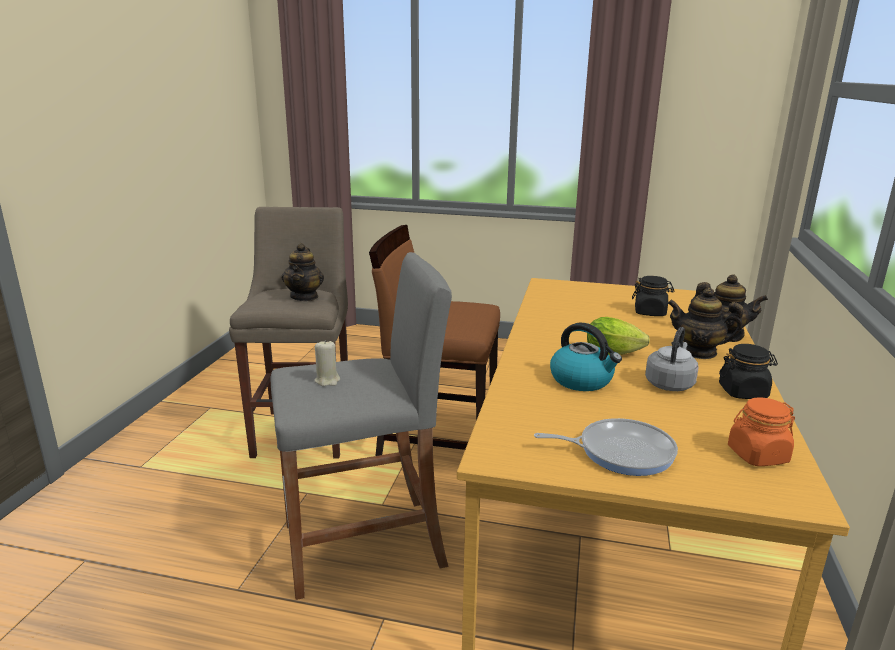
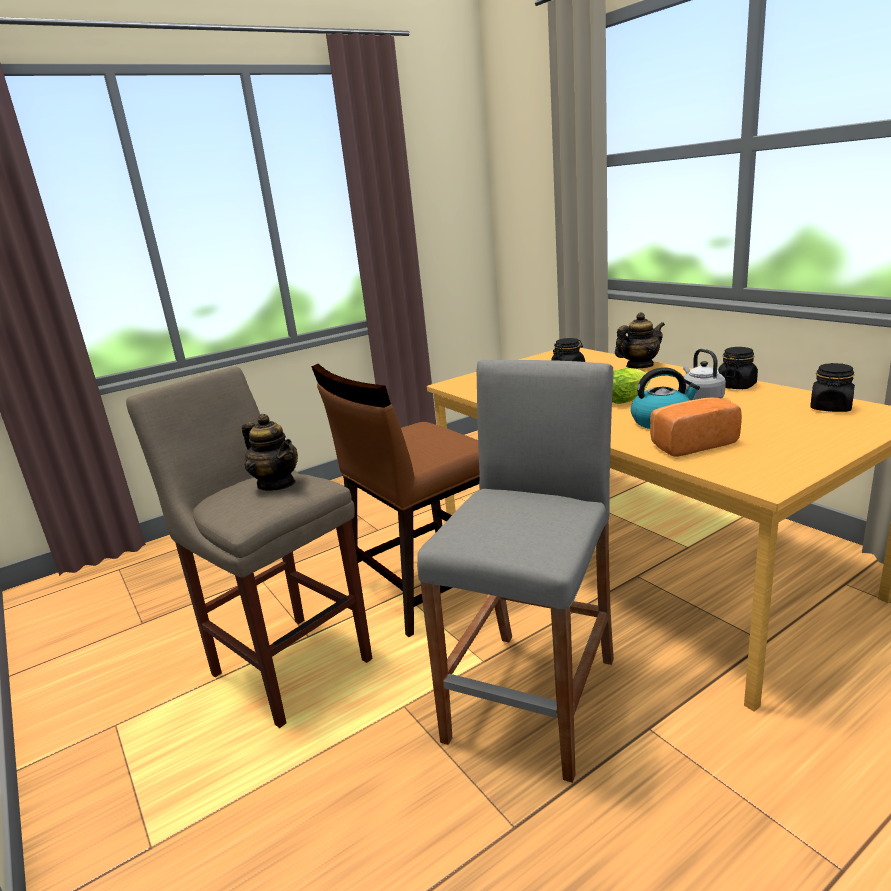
camera: 45 degrees left, 0 degrees up
beige candle [314,340,340,386] -> none
frying pan [534,418,678,476] -> none
teapot [667,288,745,359] -> none
orange jar [728,397,795,466] -> black jar [810,363,855,412]
none -> bread [650,397,742,457]

